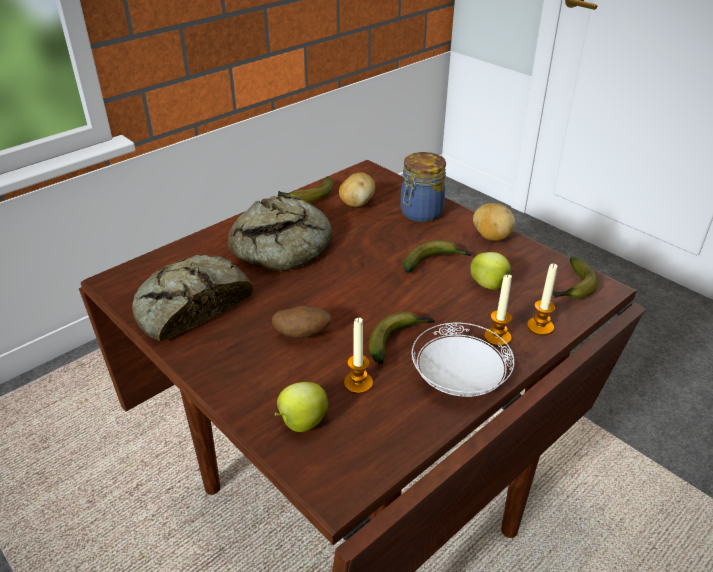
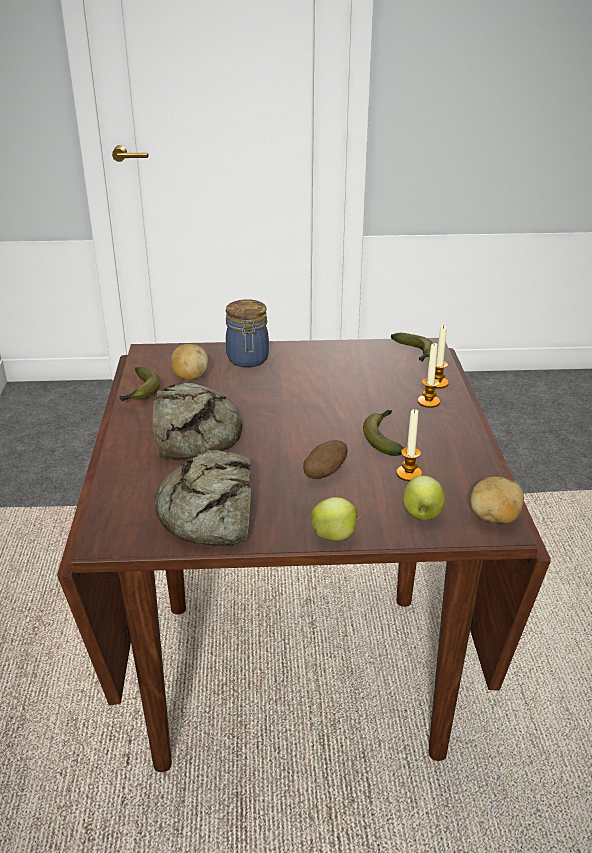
camera: 50 degrees left, 5 degrees down
banana [403,240,471,273] -> none
white plate [412,322,514,397] -> none
apple [470,252,511,290] -> apple moved to [310,497,361,541]
potato [473,203,515,241] -> potato moved to [470,477,524,524]

